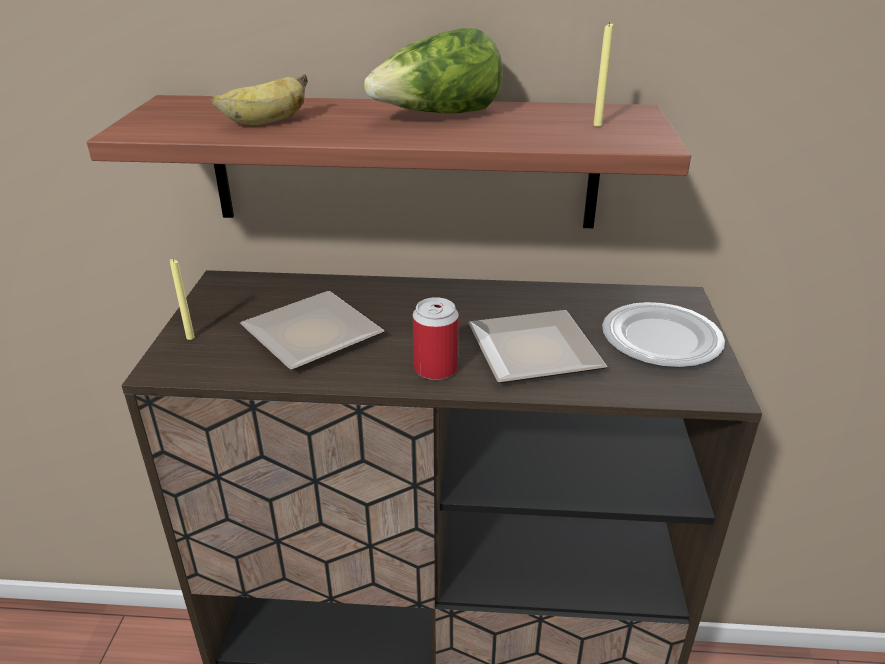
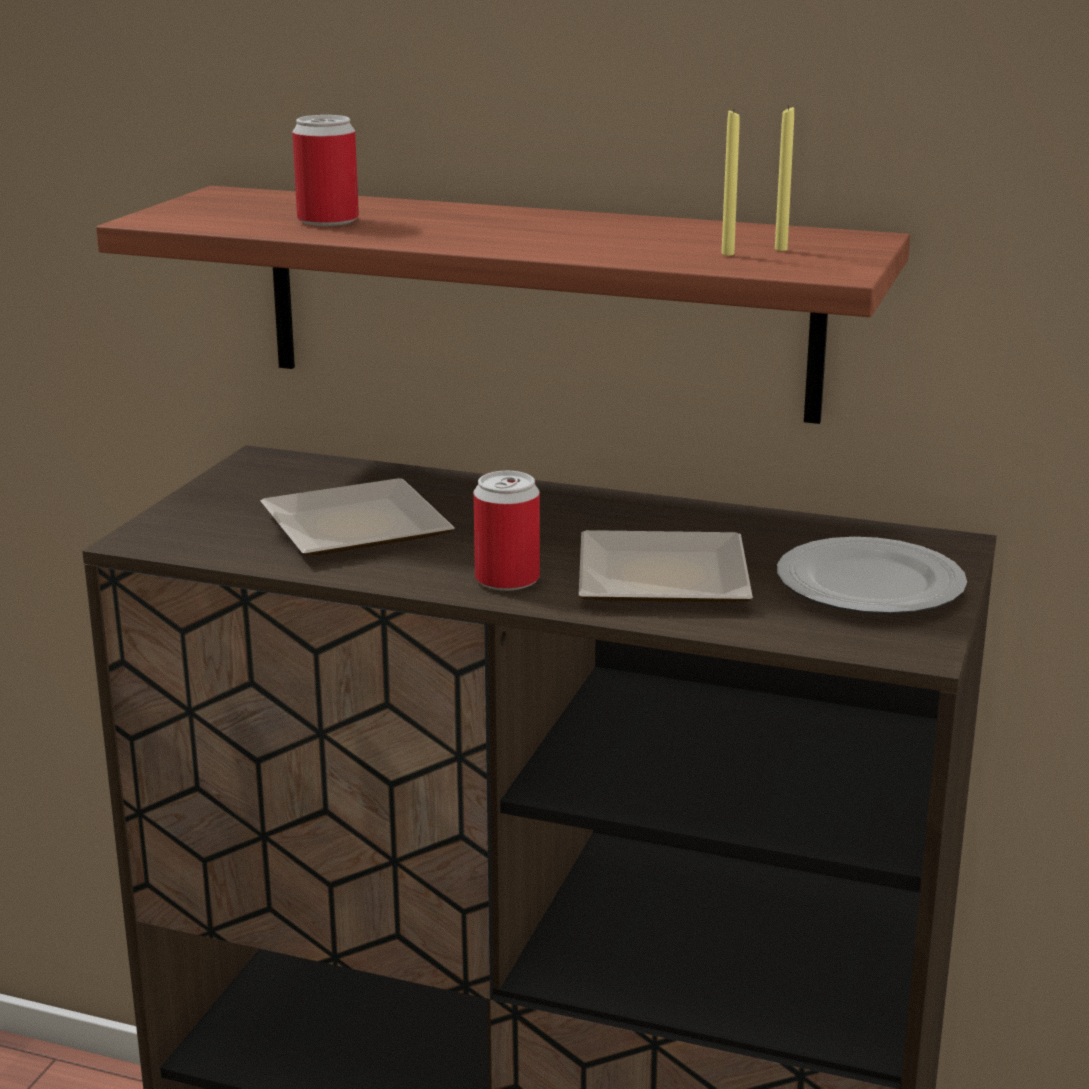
camera: 15 degrees right, 10 degrees down
yellow candle [170,258,195,340] -> yellow candle moved to [721,110,739,256]
banana [211,74,308,125] -> can [292,115,359,226]
lettuce [364,27,503,114] -> none

